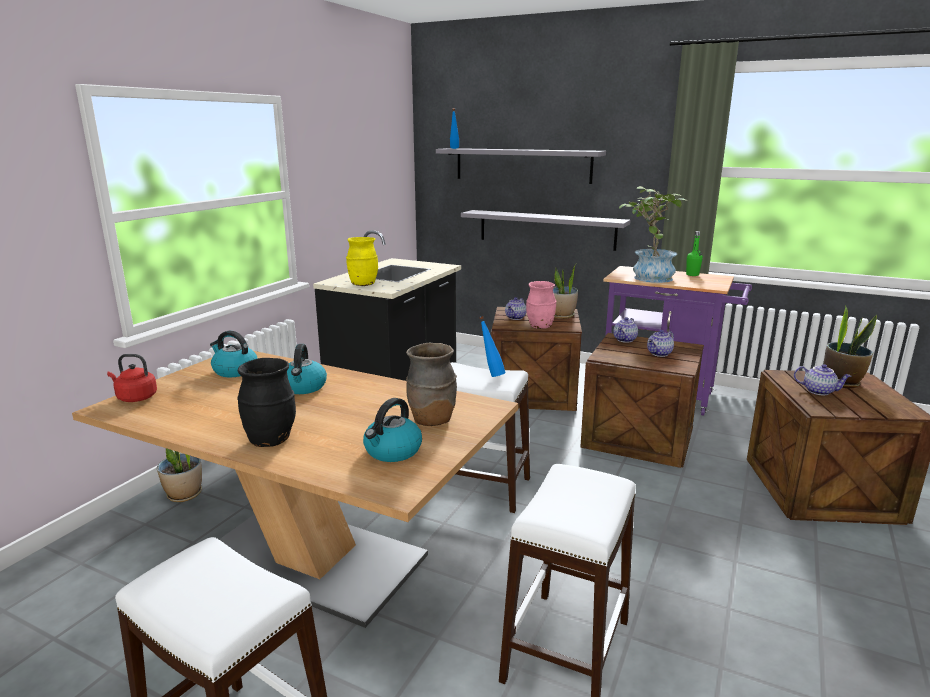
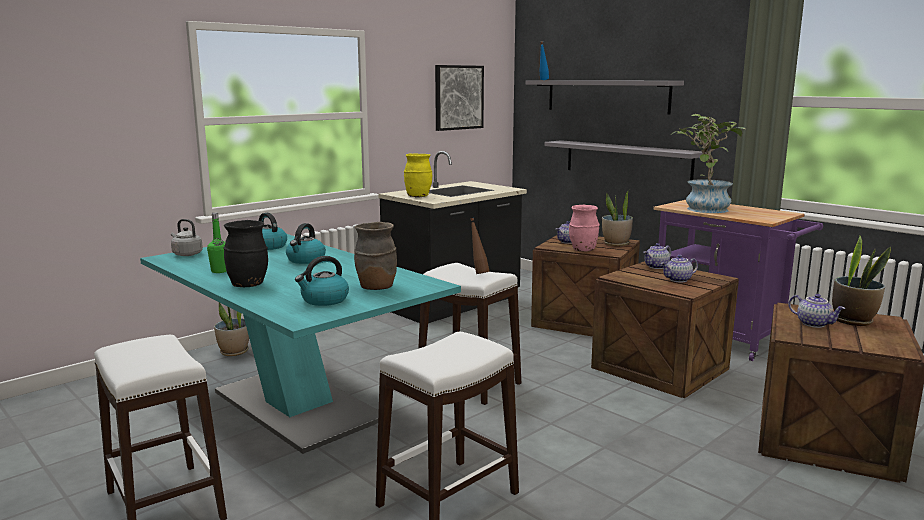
camera: 20 degrees right, 5 degrees down
brown dining table [72,351,518,628] -> turquoise dining table [140,234,461,454]
red kettle [107,354,157,402] -> grey kettle [171,219,203,256]
blue bottle [479,316,506,377] -> brown bottle [470,218,489,274]
green bottle [686,231,703,276] -> green bottle moved to [207,213,227,273]
none -> picture [435,65,484,131]

